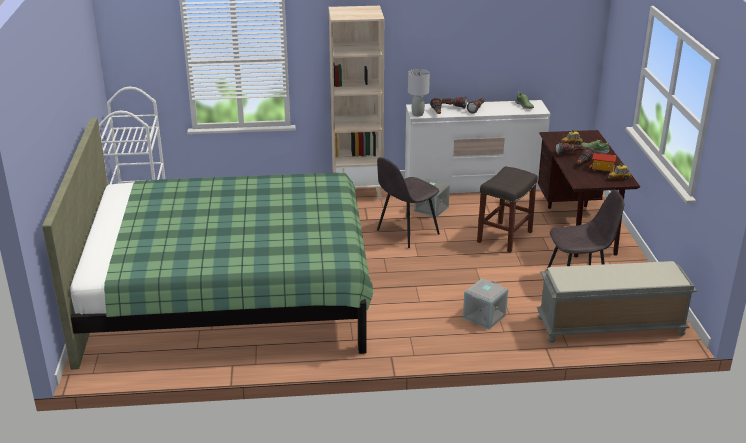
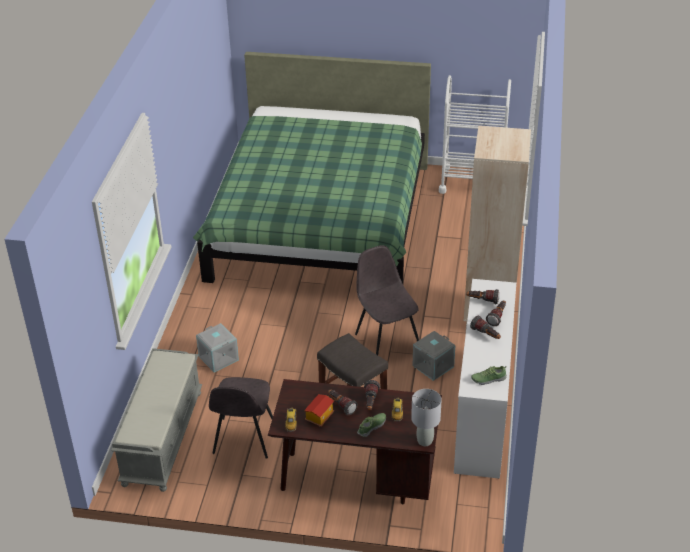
camera: 105 degrees right, 10 degrees up
grey table lamp [408,69,430,117] -> grey table lamp moved to [411,389,442,446]

